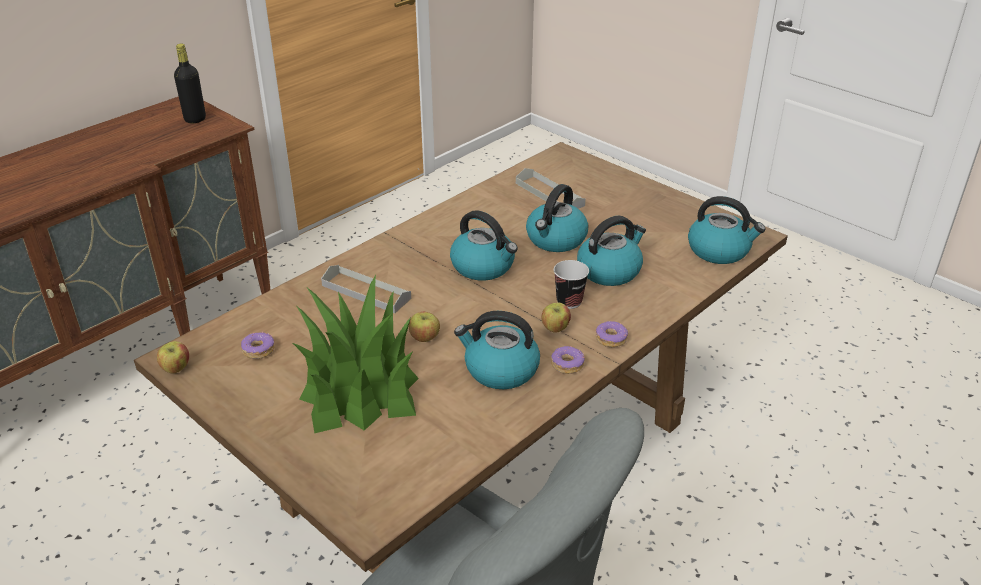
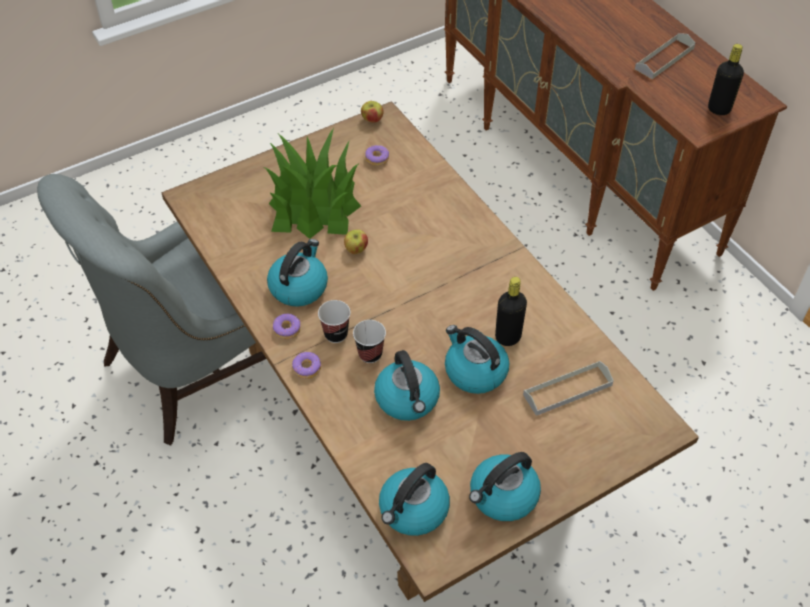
camera: 105 degrees right, 15 degrees up
grey tray [321,265,411,313] -> grey tray moved to [635,33,695,79]
kettle [450,210,518,281] -> kettle moved to [469,452,541,521]
apple [541,303,571,333] -> cup [318,300,350,343]
none -> black bottle [495,277,527,346]

